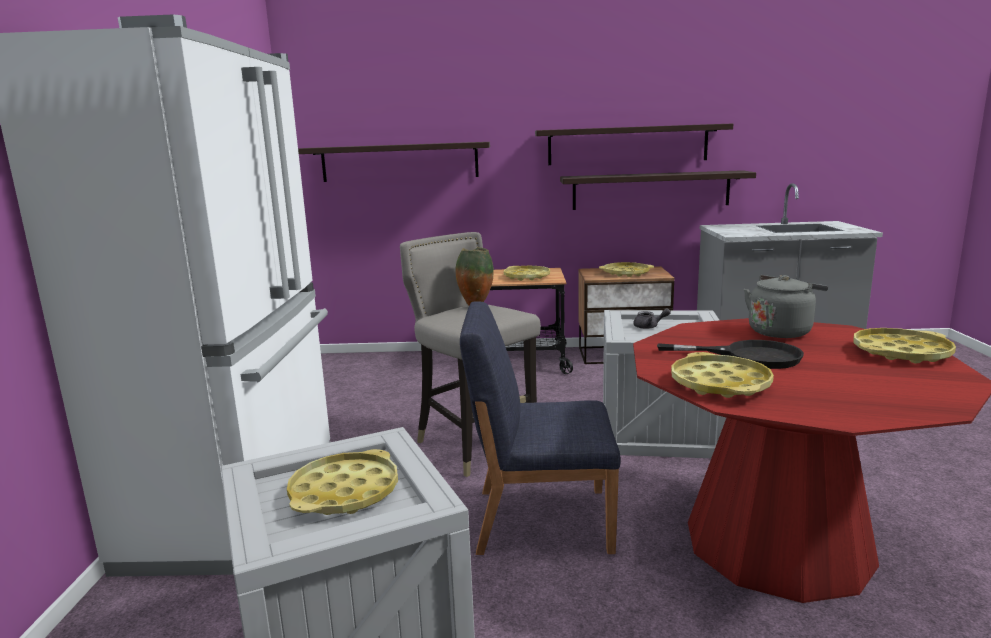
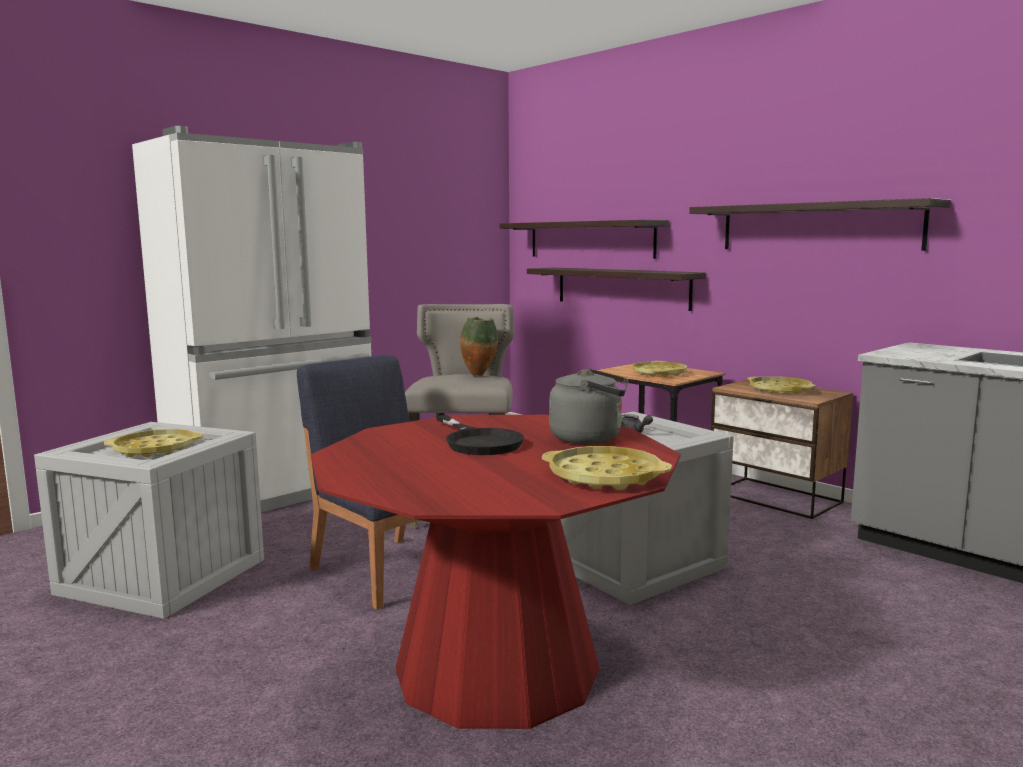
camera: 45 degrees right, 5 degrees down
shelf [560,170,756,210] -> shelf moved to [527,268,706,311]
yellow tray [671,352,774,398] -> none

